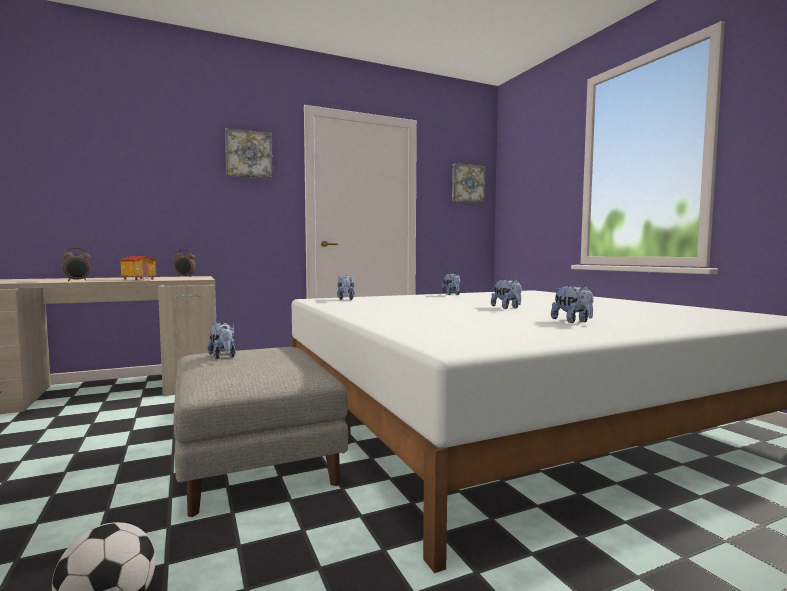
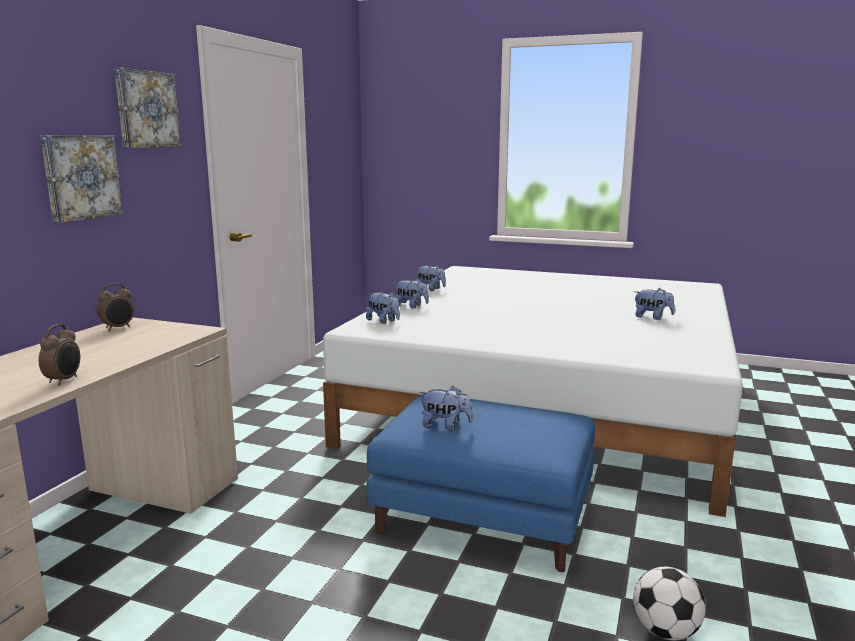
camera: 45 degrees left, 10 degrees up
toy house [119,256,158,280] -> none
grey ottoman [174,347,348,517] -> blue ottoman [366,394,595,572]
picture [452,163,485,203] -> picture moved to [40,135,123,222]
plush toy [491,279,522,309] -> plush toy moved to [393,279,429,308]

